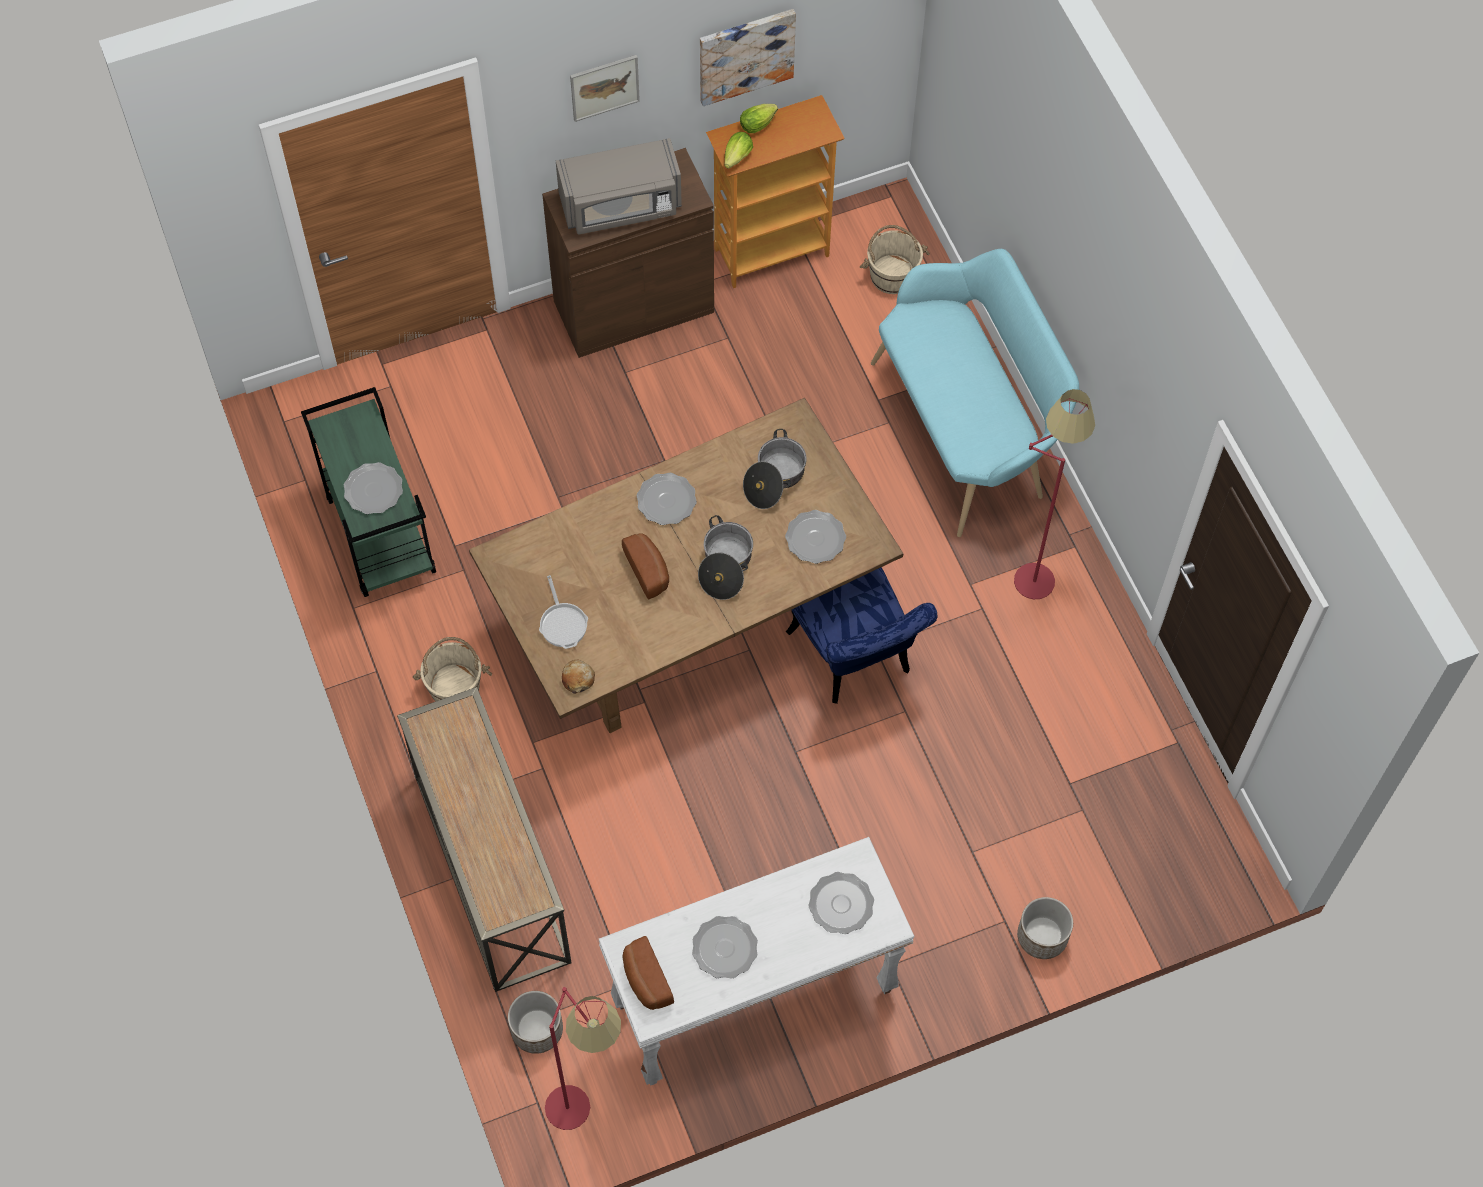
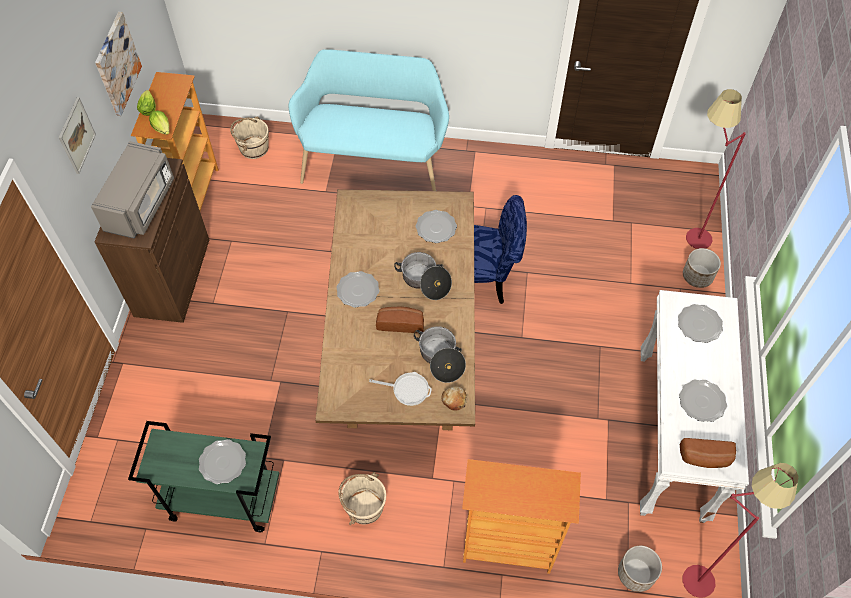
camera: 60 degrees left, 5 degrees down
console table [397,687,572,992] -> bookcase [462,459,581,574]
cooking pot [743,429,807,509] -> cooking pot moved to [414,326,466,383]
red floor lamp [1014,389,1095,599] -> red floor lamp moved to [686,89,746,249]

